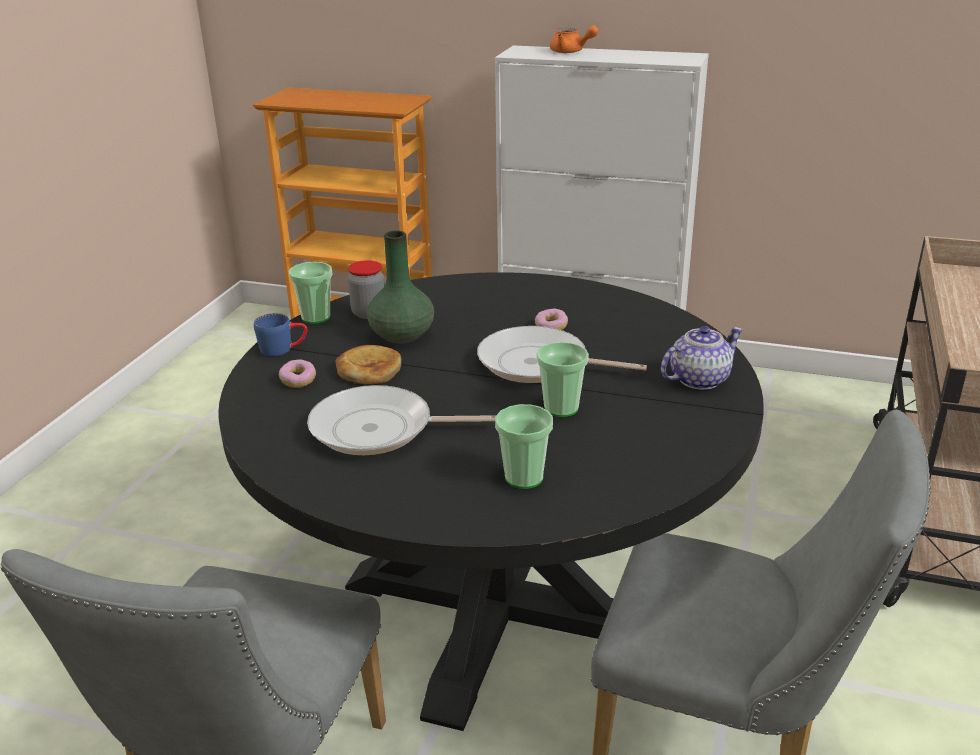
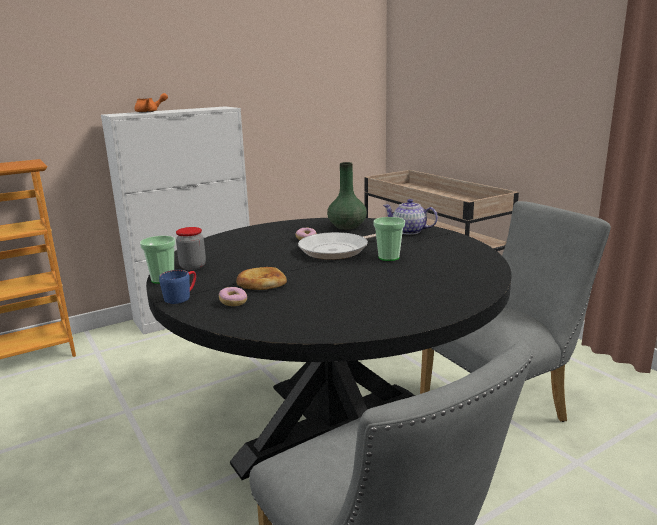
camera: 50 degrees left, 10 degrees down
frying pan [307,385,496,455] -> none
green vase [367,231,434,344] -> green vase moved to [327,162,367,230]
cup [495,404,553,489] -> none
teapot [661,326,743,390] -> teapot turned 75 degrees counterclockwise [383,199,438,235]

